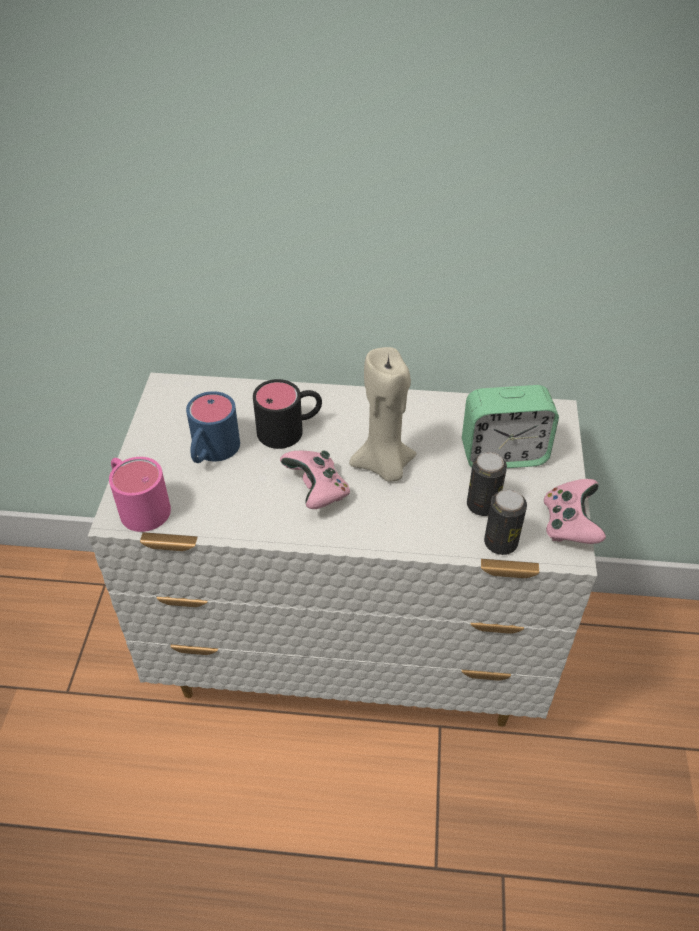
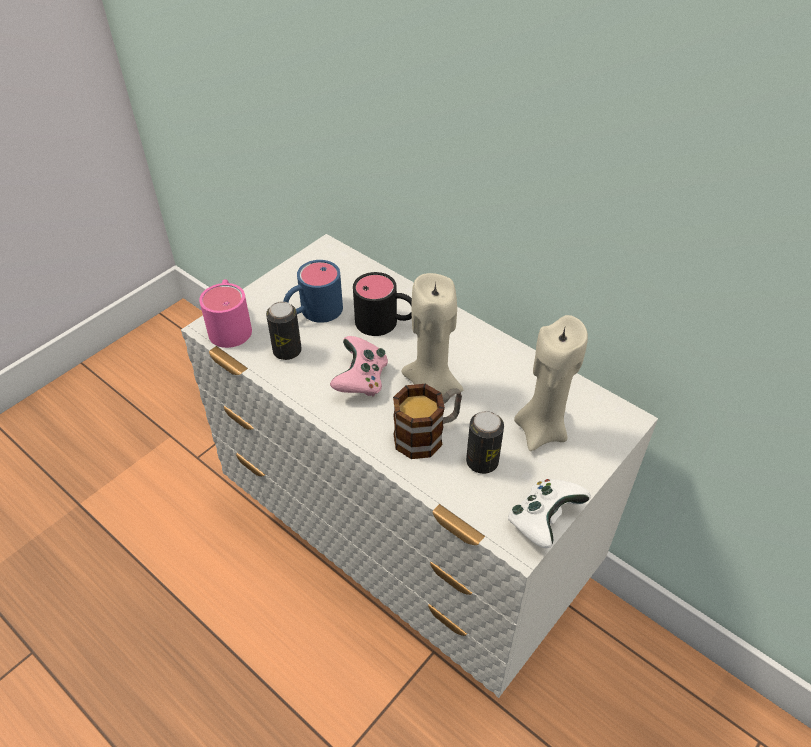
camera: 35 degrees right, 0 degrees up
alarm clock [462,385,559,468] -> beige candle [514,315,588,451]
can [484,489,527,555] -> can moved to [266,302,302,360]
pink game controller [544,479,606,544] -> white game controller [508,479,591,548]
none -> mug [393,384,462,459]

